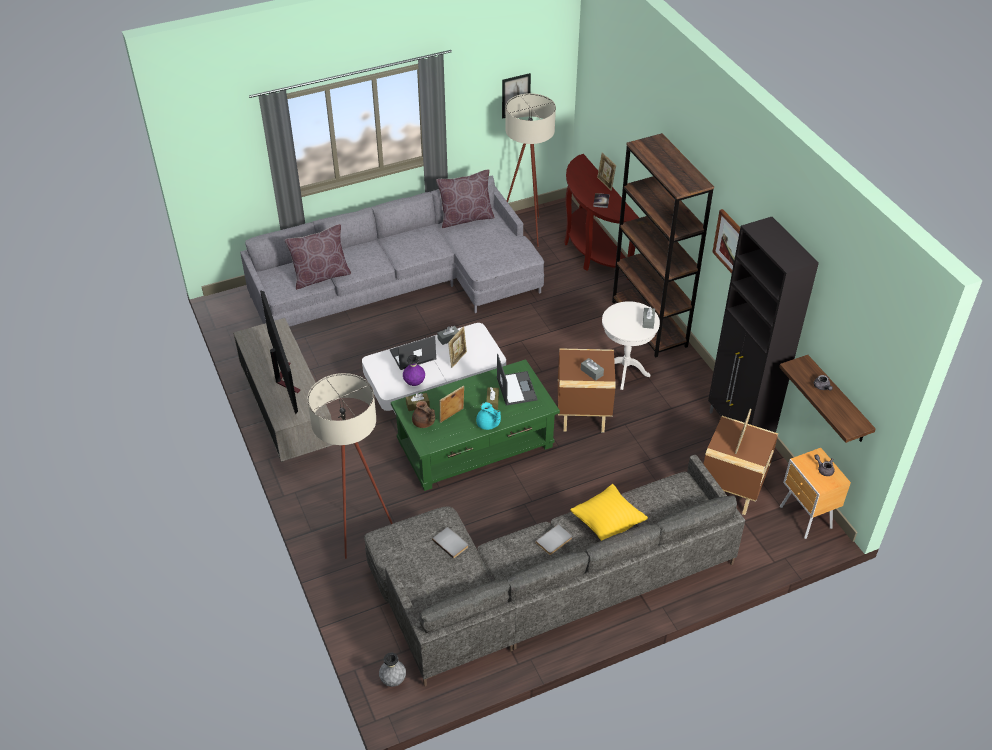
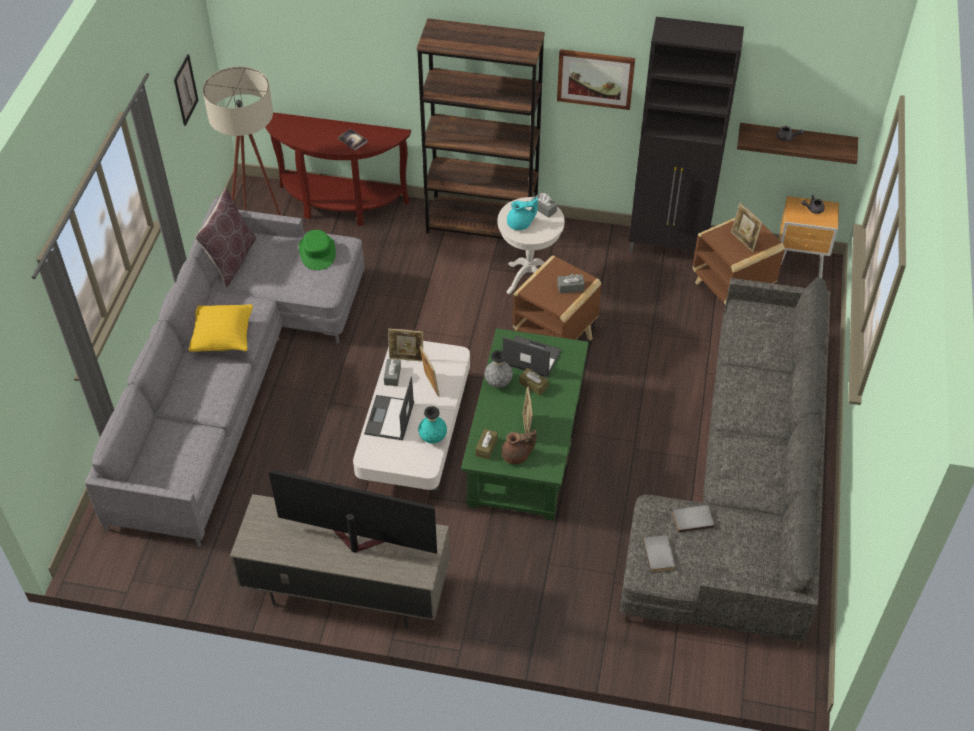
camera: 55 degrees left, 5 degrees up
brown pillow [285,224,351,290] -> none
beige floor lamp [307,373,393,559] -> none
grey vase [379,653,406,687] -> grey vase moved to [484,350,513,388]
purple vase [403,355,425,386] -> turquoise vase [418,406,447,444]
turquoise teapot [476,402,501,430] -> turquoise teapot moved to [507,197,538,230]
grey book [535,524,572,555] -> grey book moved to [643,535,675,572]
yellow pillow [570,484,648,541] -> yellow pillow moved to [188,304,253,352]
picture frame [597,152,616,191] -> picture frame moved to [388,328,423,362]
none -> green hat [299,230,336,270]

